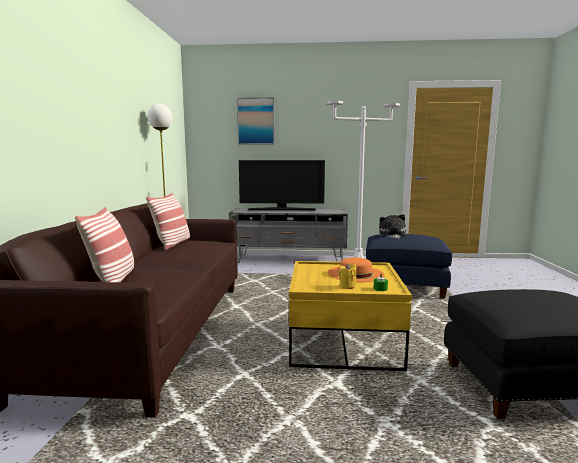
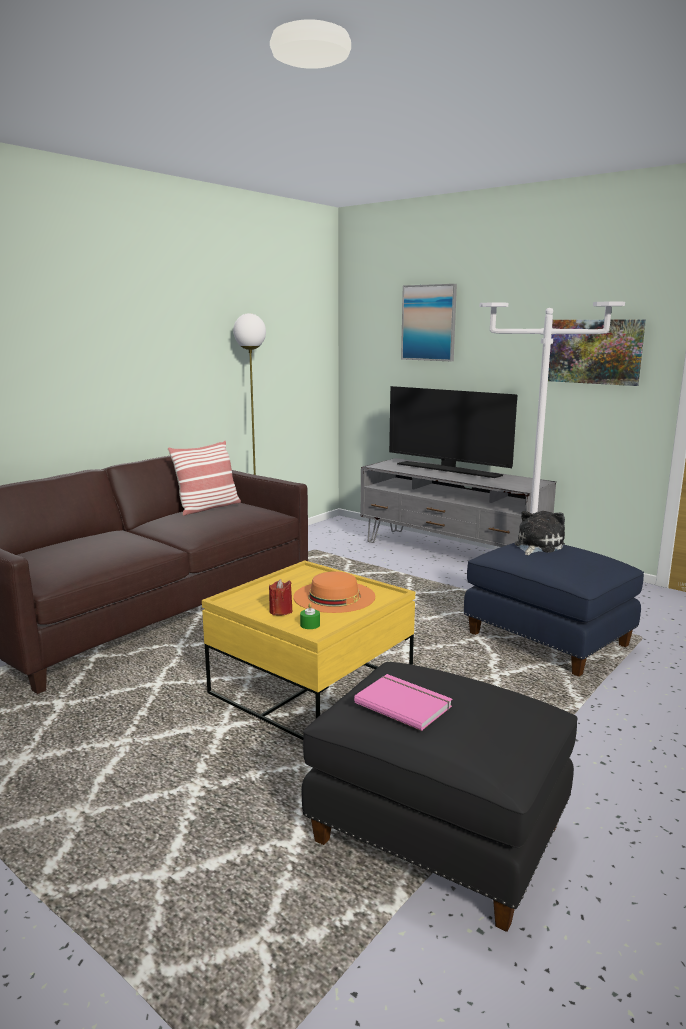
camera: 35 degrees right, 5 degrees up
pillow [75,207,134,282] -> none
yellow candle [339,263,357,289] -> red candle [269,579,293,615]
none -> pink book [354,674,452,731]
none -> picture [548,320,646,386]

